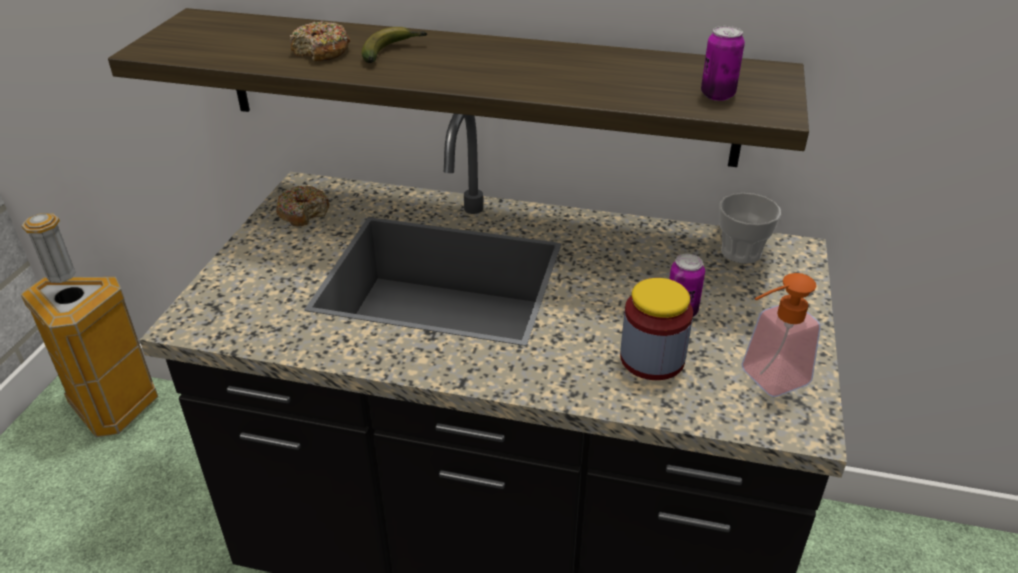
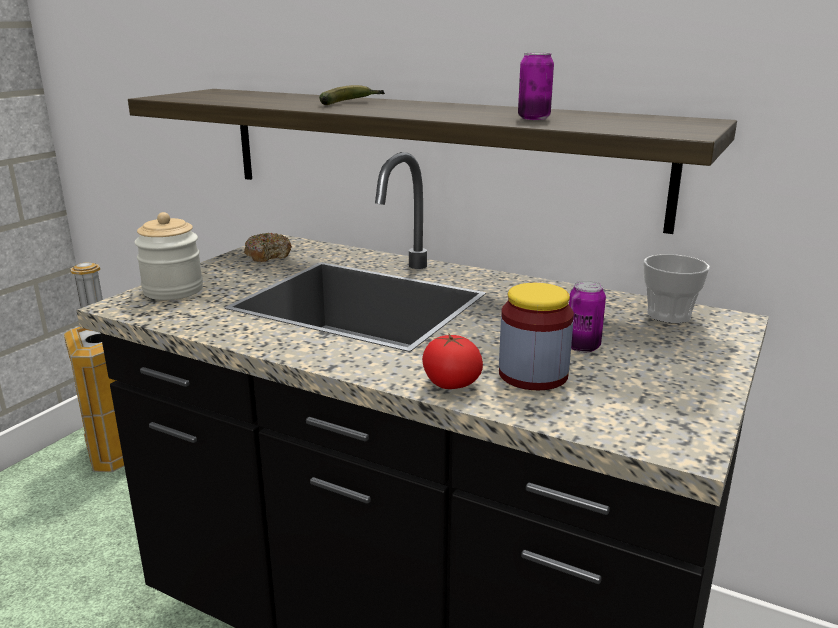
camera: 15 degrees right, 15 degrees down
donut [290,21,350,61] -> none
can [701,26,745,101] -> can moved to [518,52,554,120]
soap dispenser [741,273,821,397] -> none
none -> jar [134,212,203,300]
none -> tomato [422,333,483,389]

